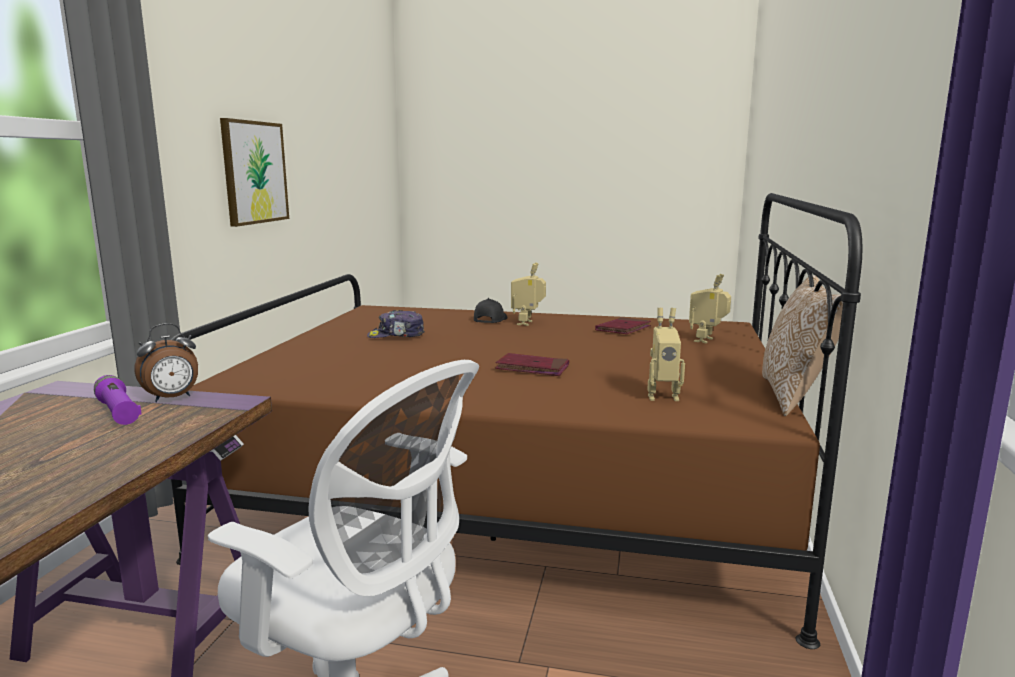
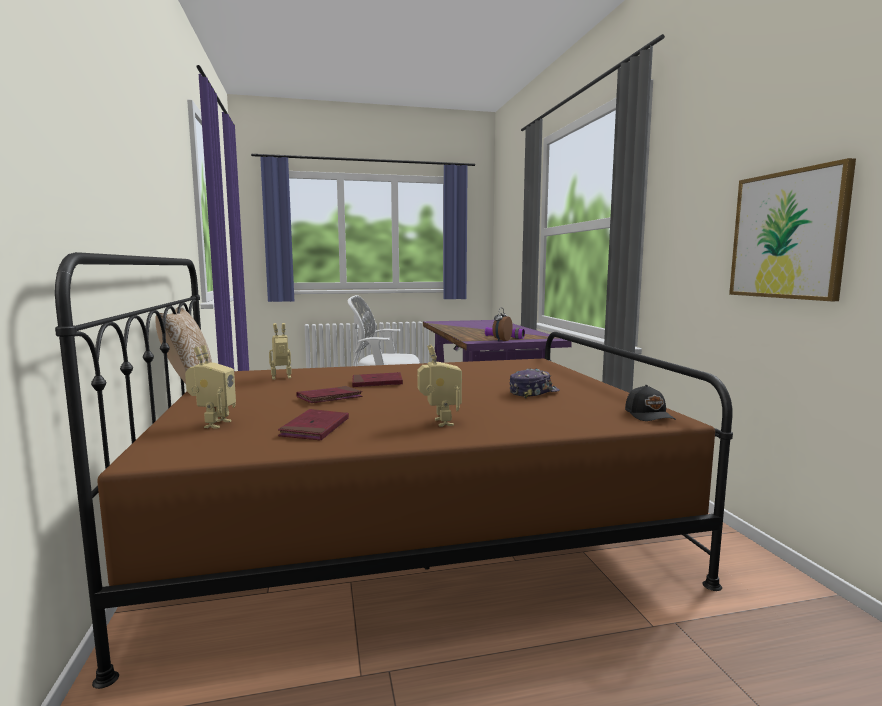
camera: 155 degrees right, 5 degrees down
black cap [474,298,507,323] -> black cap moved to [625,385,676,421]
none -> red book [297,386,363,403]

